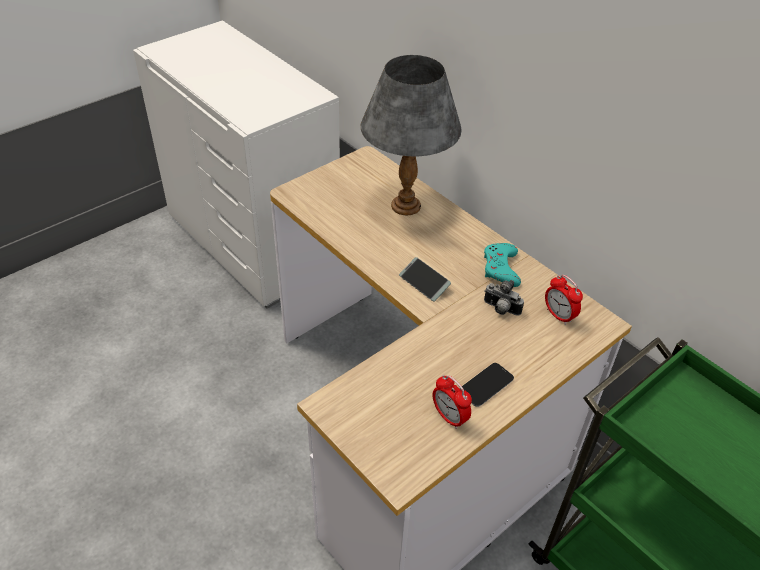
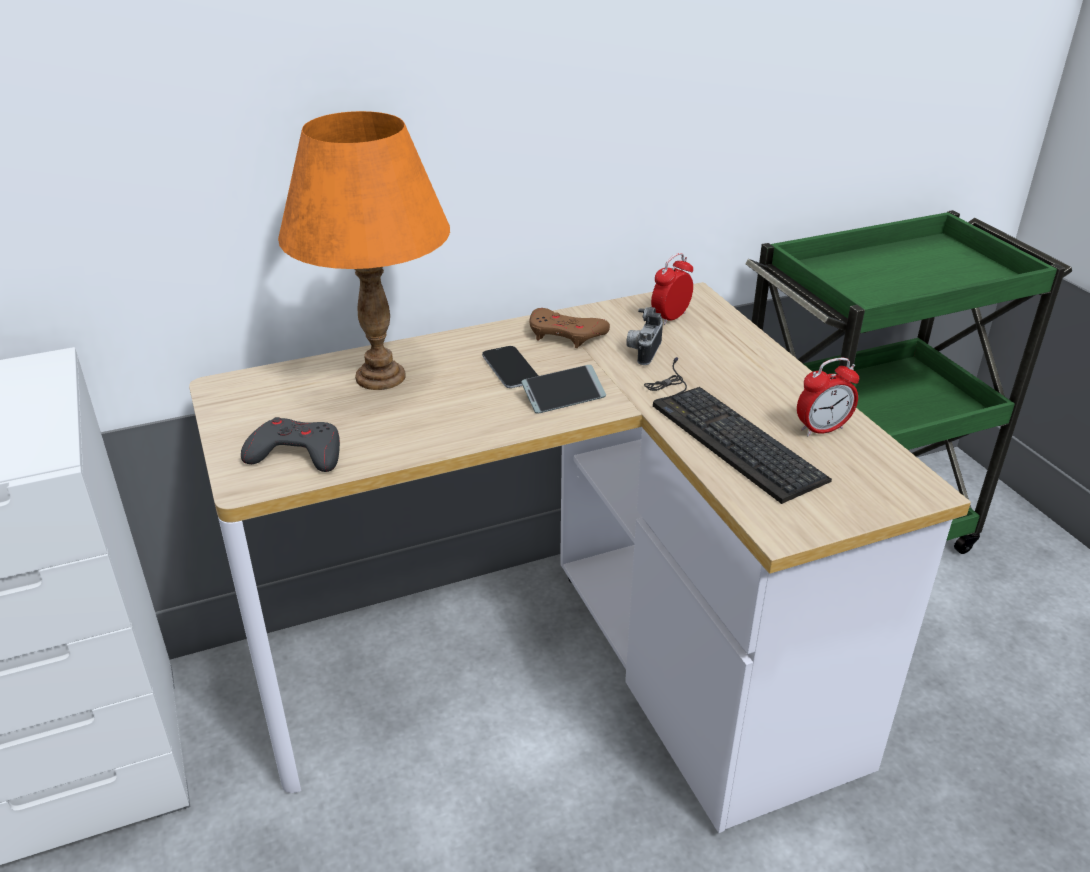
camera: 70 degrees left, 10 degrees down
grey table lamp [361,55,462,215] -> orange table lamp [278,111,450,390]
phone [462,363,514,407] -> phone moved to [482,346,538,388]
turquoise game controller [484,243,521,287] -> brown game controller [529,308,610,348]
camera [484,280,524,316] -> camera turned 150 degrees clockwise [626,307,663,365]
alarm clock [545,275,583,325] -> alarm clock turned 150 degrees clockwise [651,253,693,325]
none -> grey game controller [241,417,340,472]
none -> keyboard [644,357,832,504]

